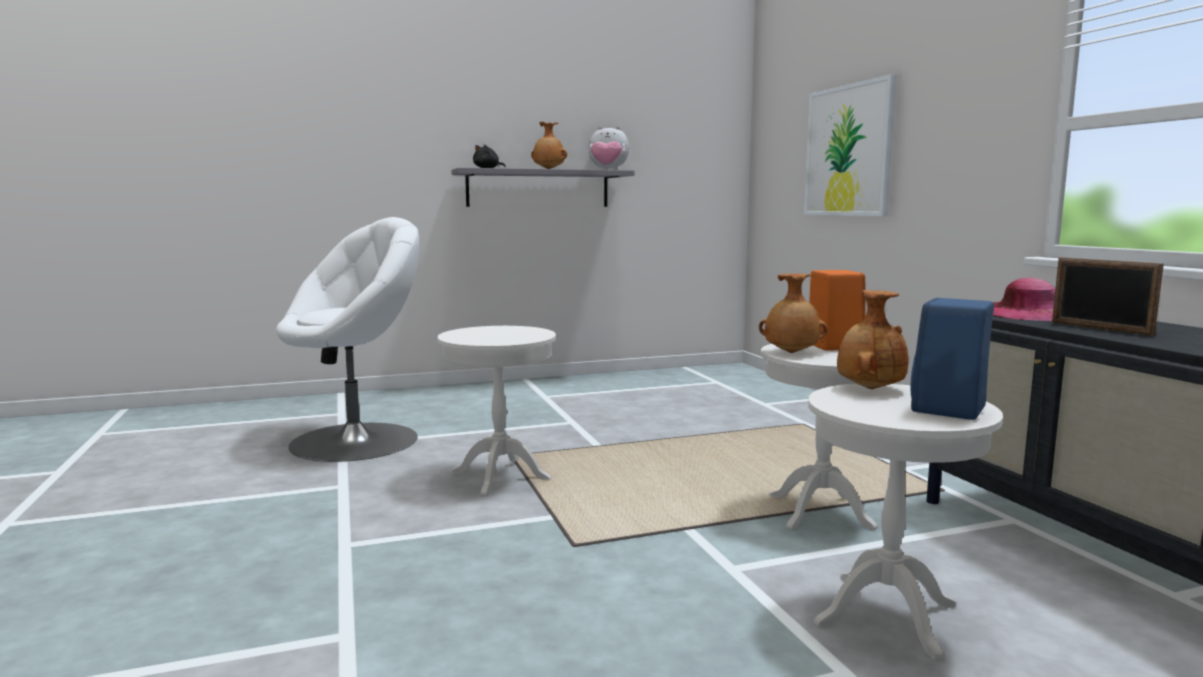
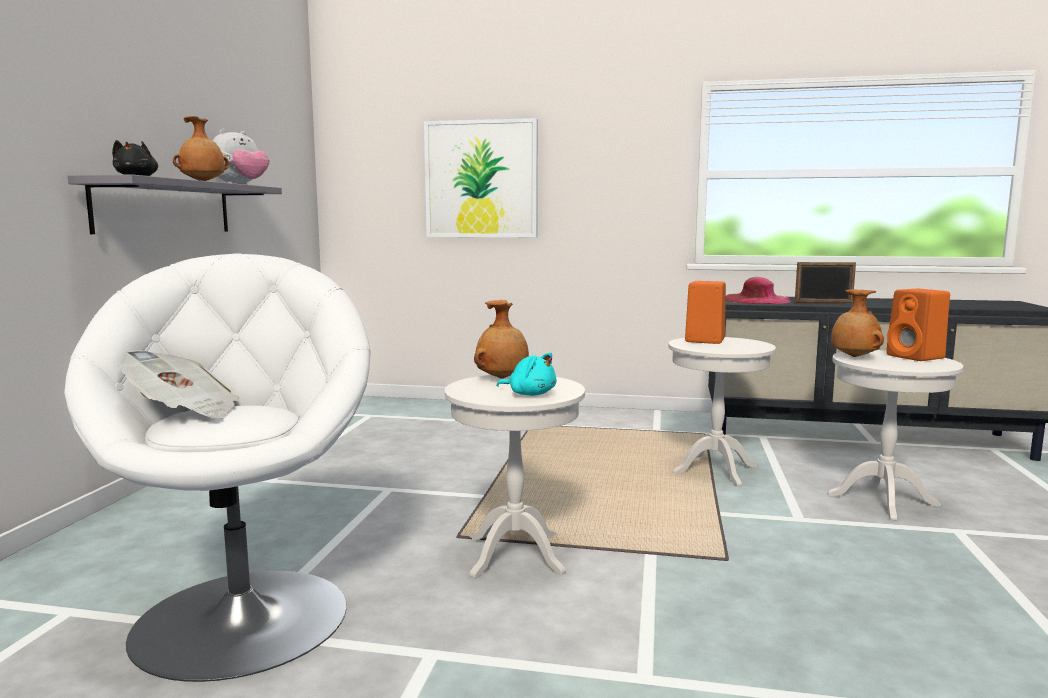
camera: 60 degrees left, 0 degrees up
brown vase [759,274,828,353] -> brown vase moved to [474,300,529,379]
blue speaker [911,298,994,420] -> orange speaker [886,289,950,361]
none -> newspaper [118,350,240,419]
none -> turquoise plush toy [496,353,556,396]

